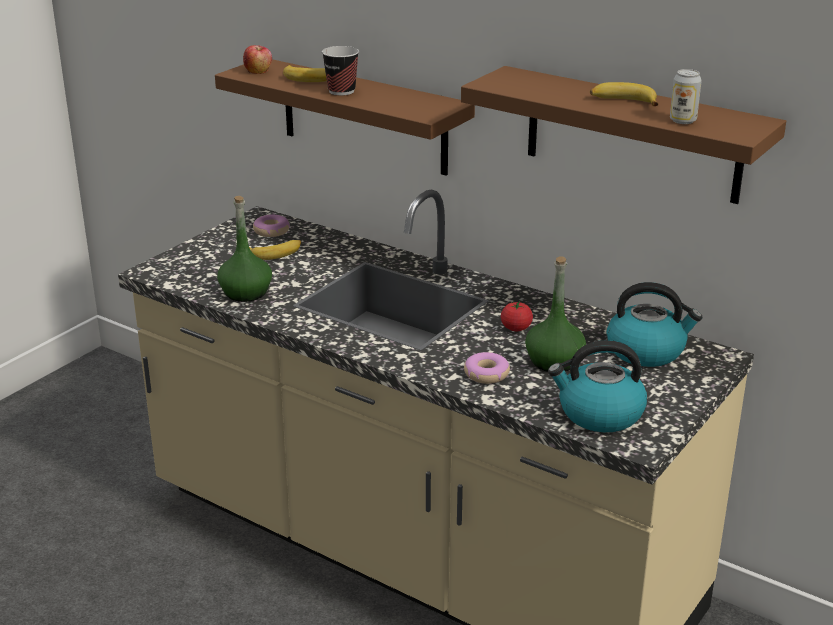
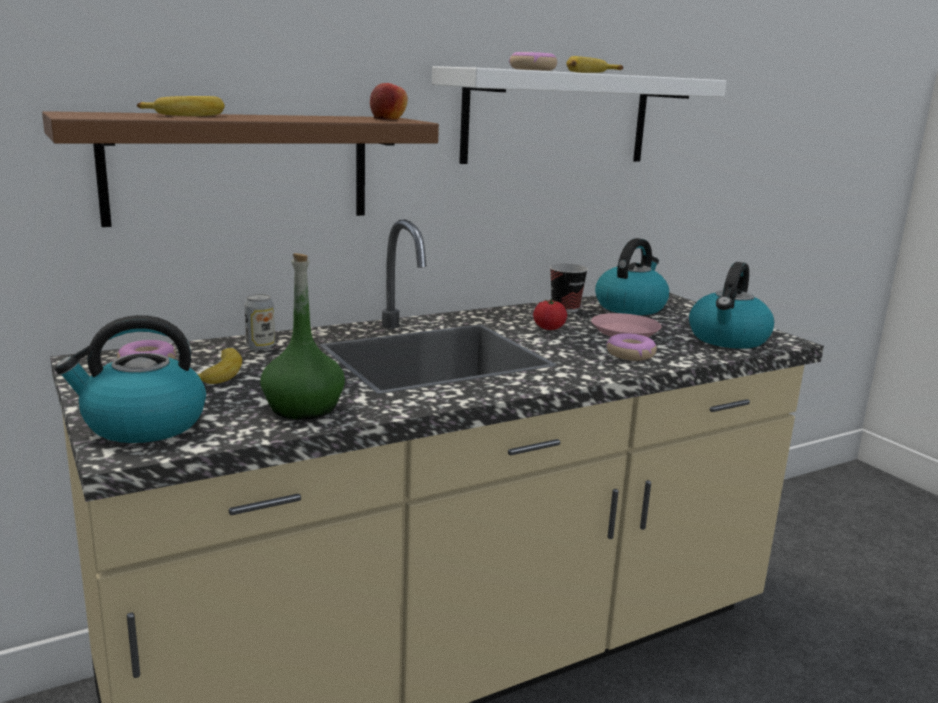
camera: 65 degrees left, 10 degrees down
apple [243,45,272,74] -> apple moved to [370,83,408,120]
cup [322,46,359,95] -> cup moved to [550,263,588,313]
brown shelf [461,66,786,204] -> white shelf [432,66,727,164]
green bottle [525,256,586,372] -> pink plate [591,313,661,337]
can [670,69,702,124] -> can moved to [244,294,275,350]
none -> kettle [55,315,206,443]
none -> donut [509,52,557,71]

